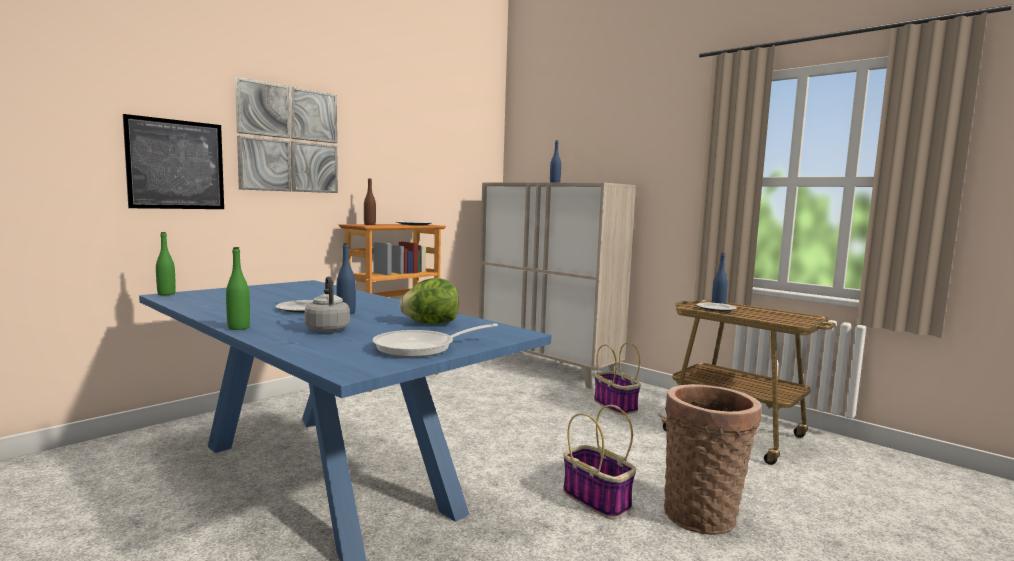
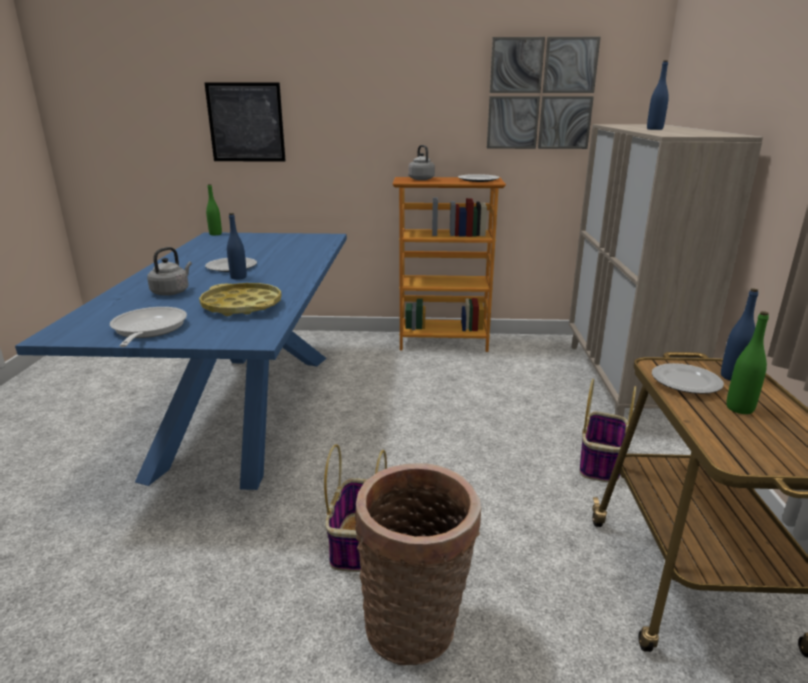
camera: 50 degrees right, 15 degrees up
green bottle [226,247,250,330] -> green bottle moved to [726,311,769,414]
picture [235,77,338,193] -> picture moved to [487,37,601,149]
brown bottle [364,178,376,225] -> grey kettle [408,145,435,180]
frying pan [373,323,498,358] -> frying pan turned 60 degrees clockwise [110,307,187,347]
lettuce [400,278,459,324] -> yellow tray [199,283,282,316]

